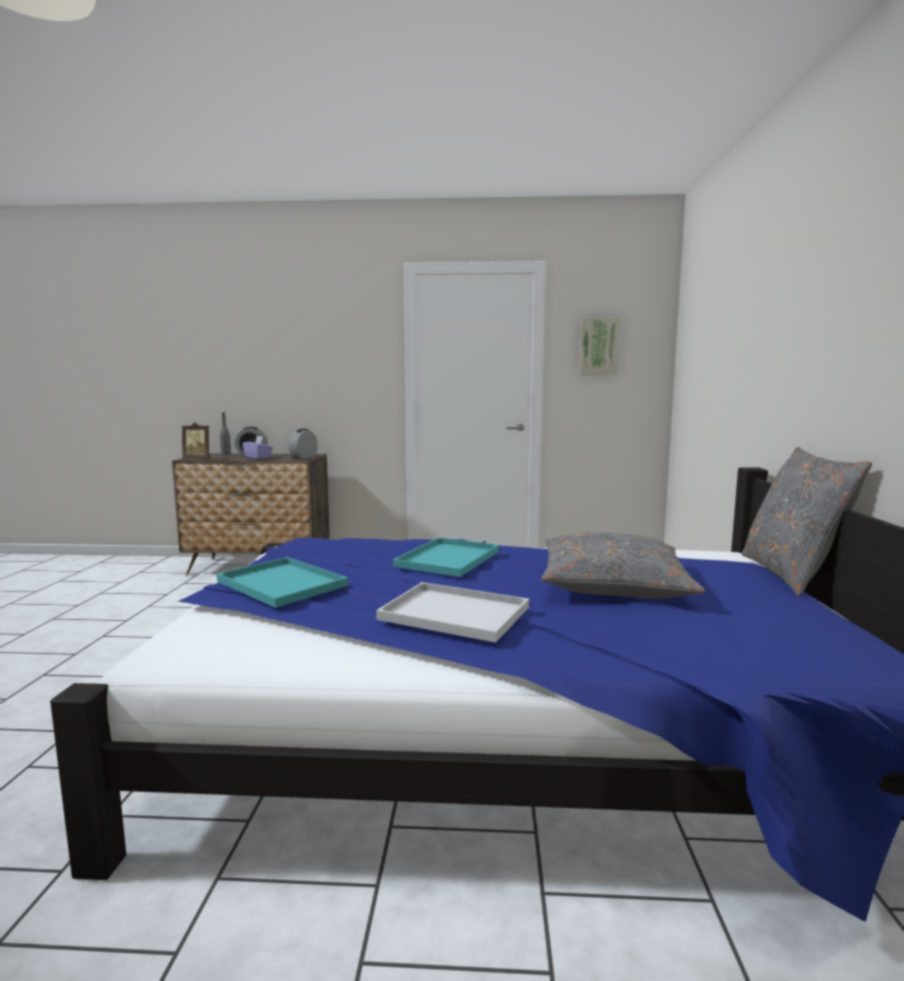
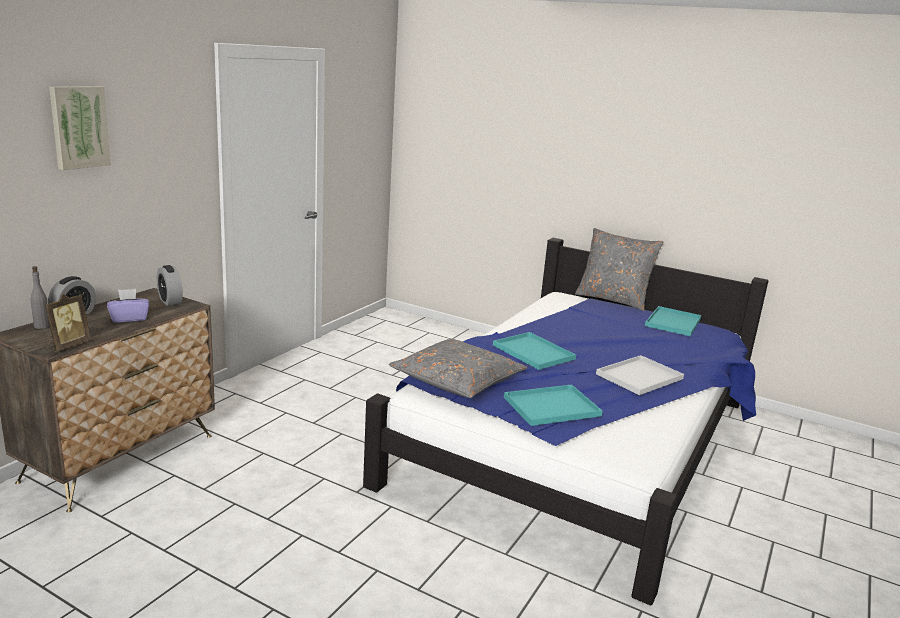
camera: 65 degrees left, 10 degrees up
grey pillow [541,532,705,599] -> grey pillow moved to [389,339,527,398]
picture [579,317,620,375] -> picture moved to [49,86,111,170]
none -> turquoise tray [645,306,701,336]

